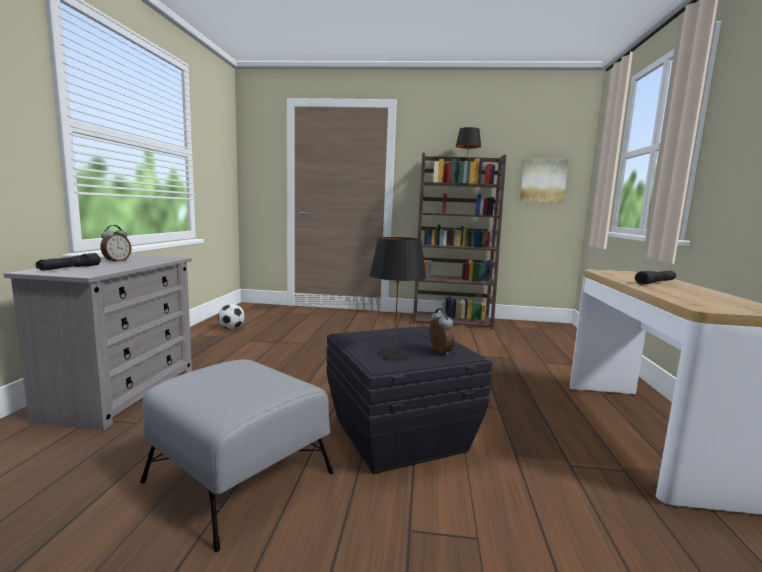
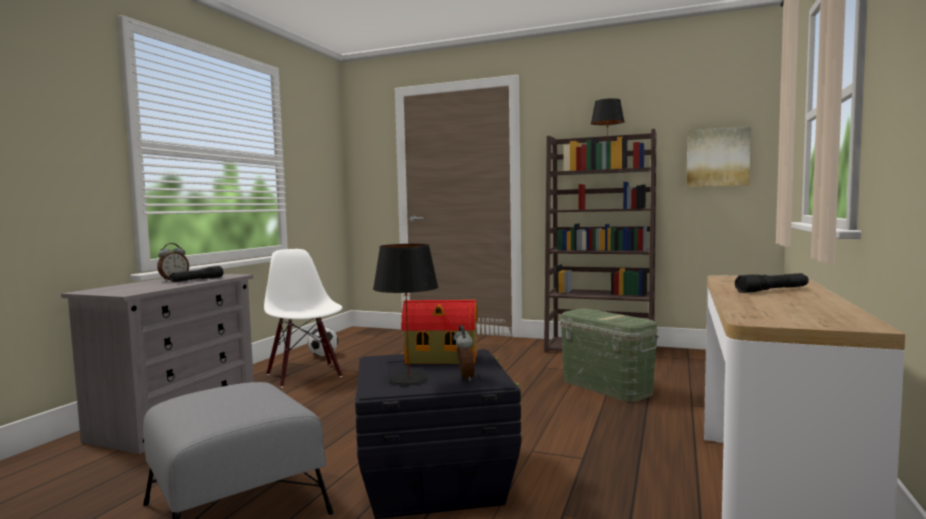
camera: 15 degrees right, 5 degrees down
black flashlight [36,253,101,271] -> black flashlight moved to [169,266,223,282]
none -> white chair [264,249,343,388]
none -> toy house [401,300,478,364]
none -> green storage box [560,309,659,402]

